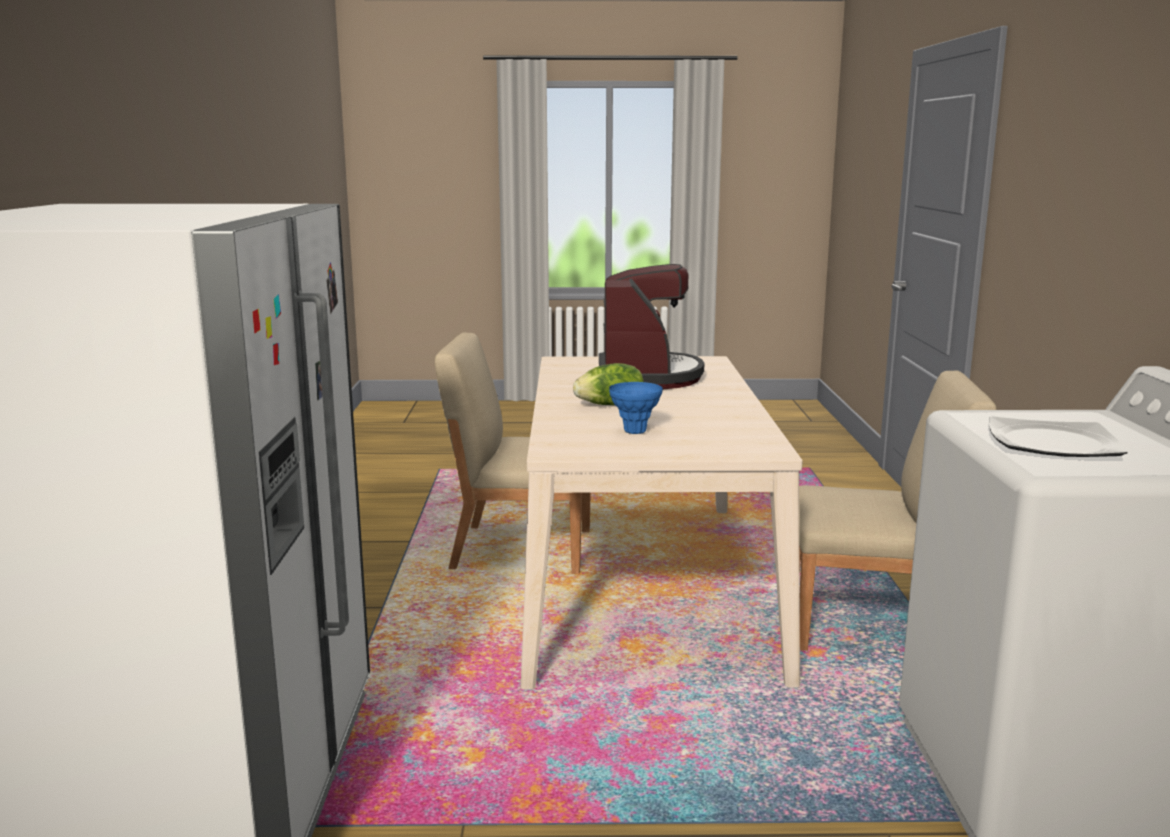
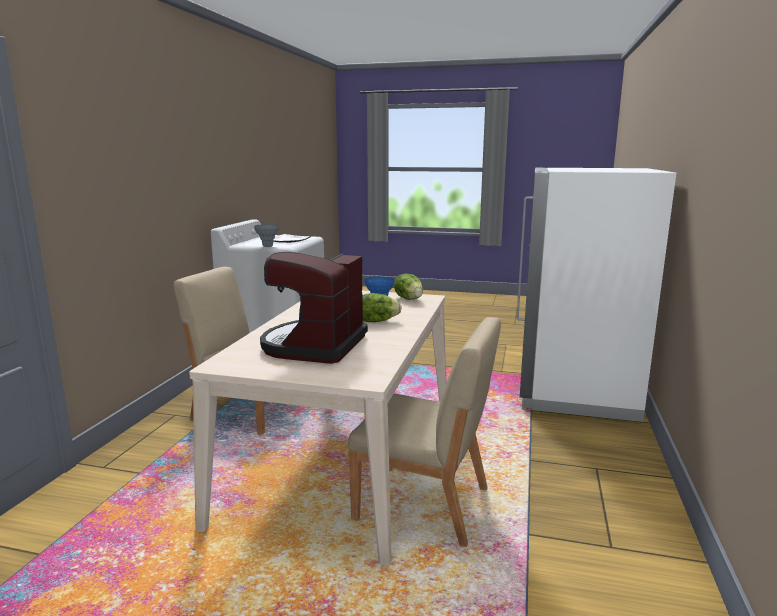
camera: 165 degrees left, 0 degrees up
none -> grey vase [254,224,279,247]
none -> lettuce [394,274,423,300]

